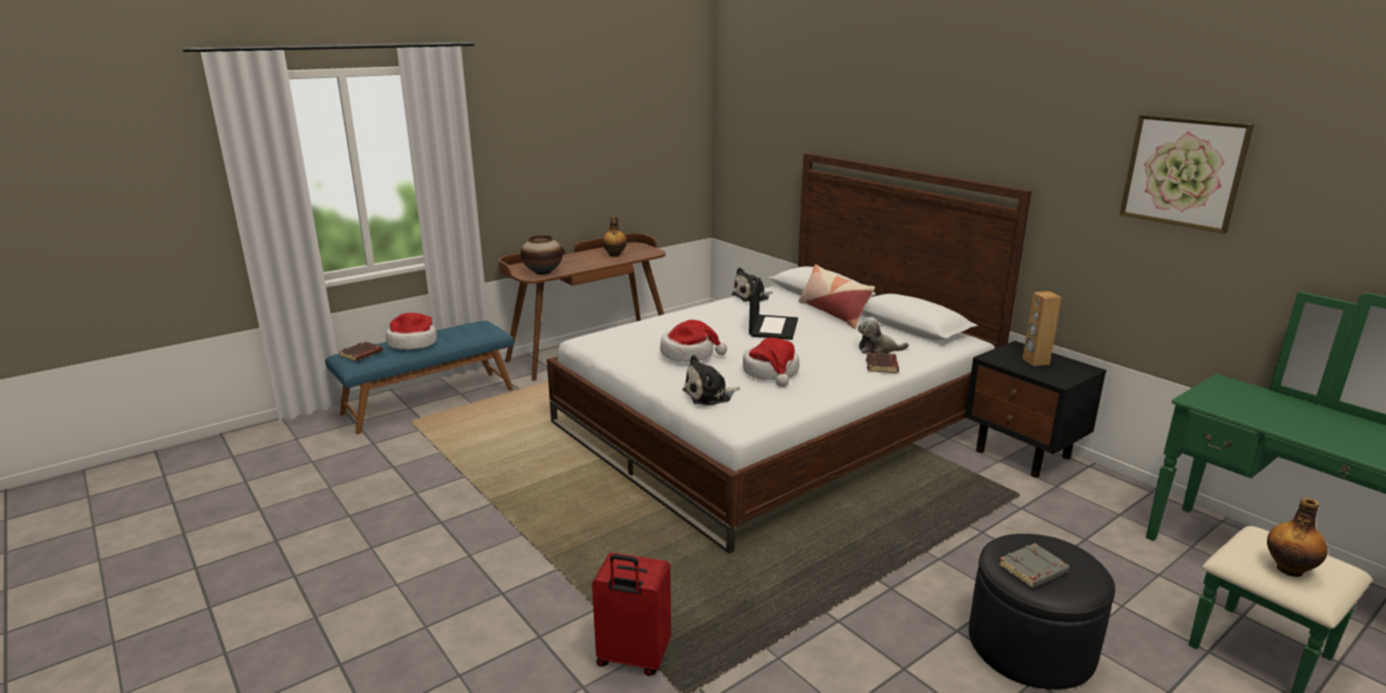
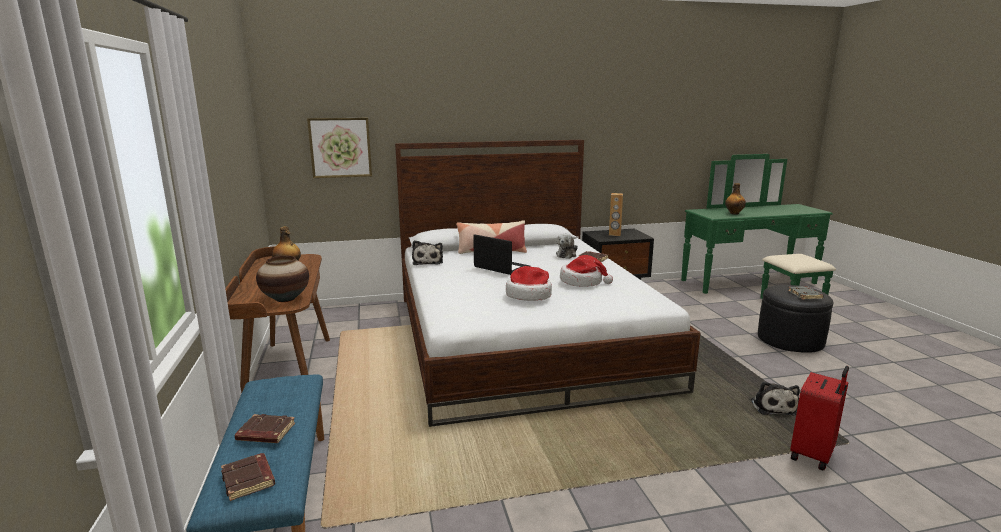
camera: 65 degrees left, 5 degrees down
hat [386,313,437,350] -> brown book [235,414,295,443]
plush toy [682,355,740,406] -> plush toy moved to [751,381,800,416]
picture [1120,115,1254,234] -> picture moved to [307,118,372,178]
bottle [1267,498,1328,577] -> bottle moved to [725,183,746,215]

